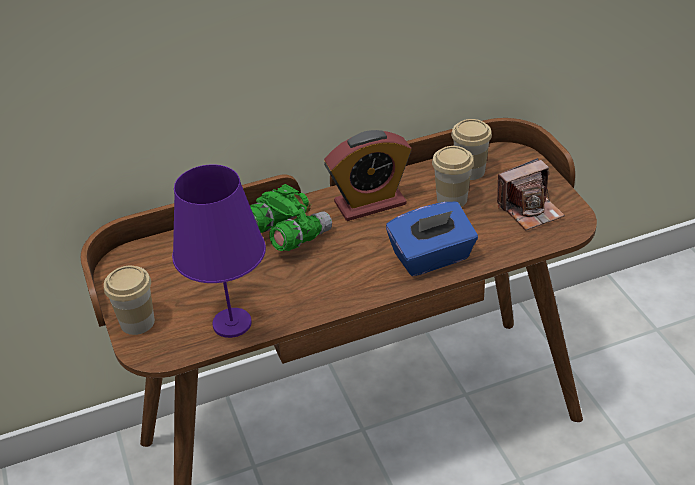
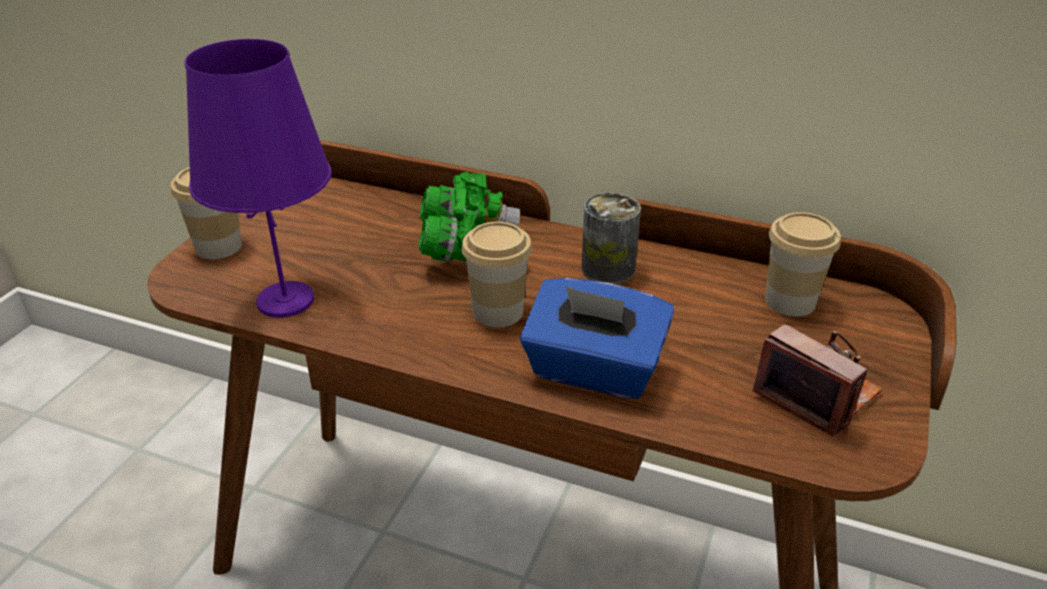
camera: 40 degrees right, 5 degrees down
alarm clock [324,130,411,221] -> can [581,193,641,284]
cup [432,146,474,207] -> cup moved to [462,222,532,327]
camera [497,158,565,231] -> camera turned 150 degrees counterclockwise [753,324,882,436]

